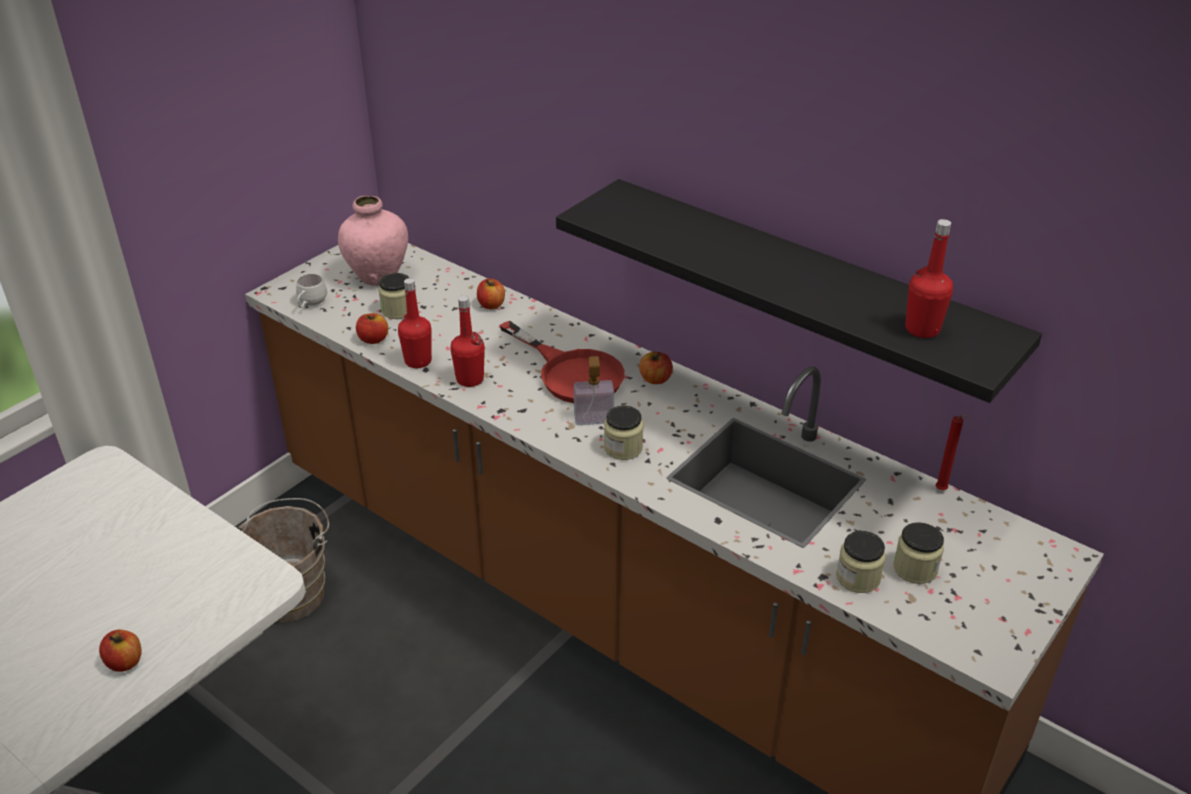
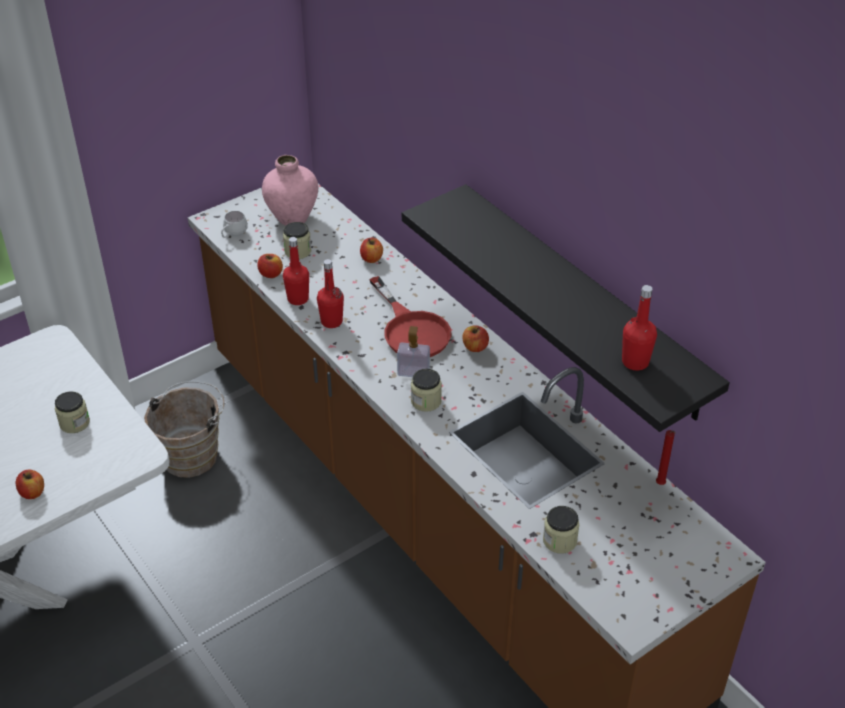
camera: 15 degrees right, 5 degrees up
jar [893,522,944,584] -> jar moved to [55,391,90,433]

